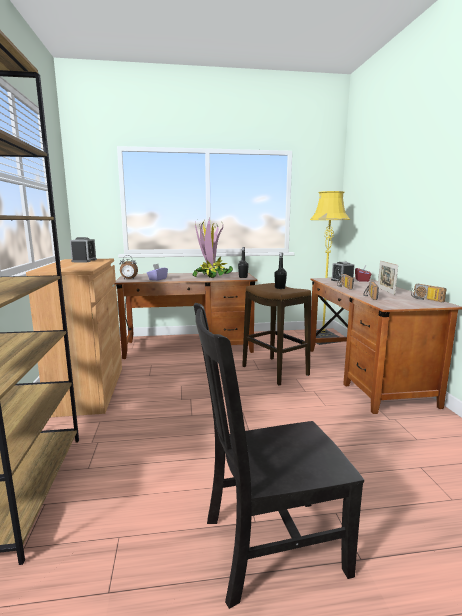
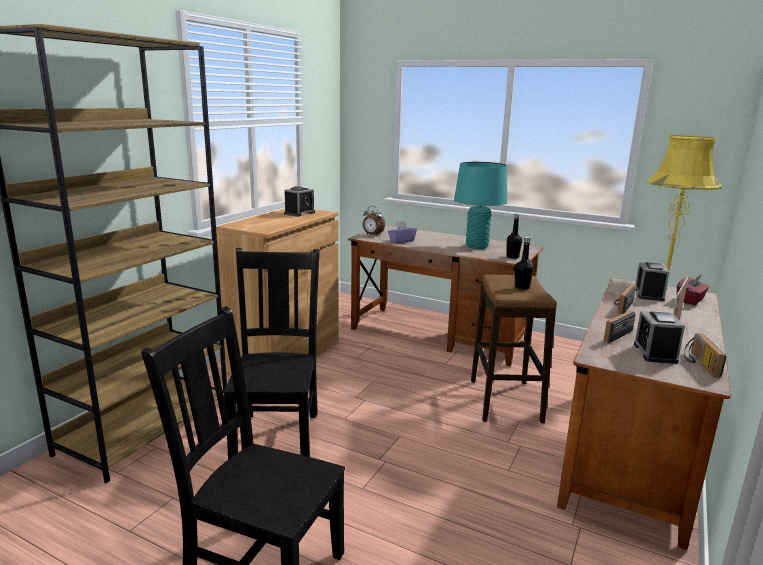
camera: 35 degrees right, 5 degrees up
potted plant [193,217,233,278] -> turquoise table lamp [454,162,508,249]
none -> black chair [224,248,320,460]
none -> alarm clock [634,311,685,364]

